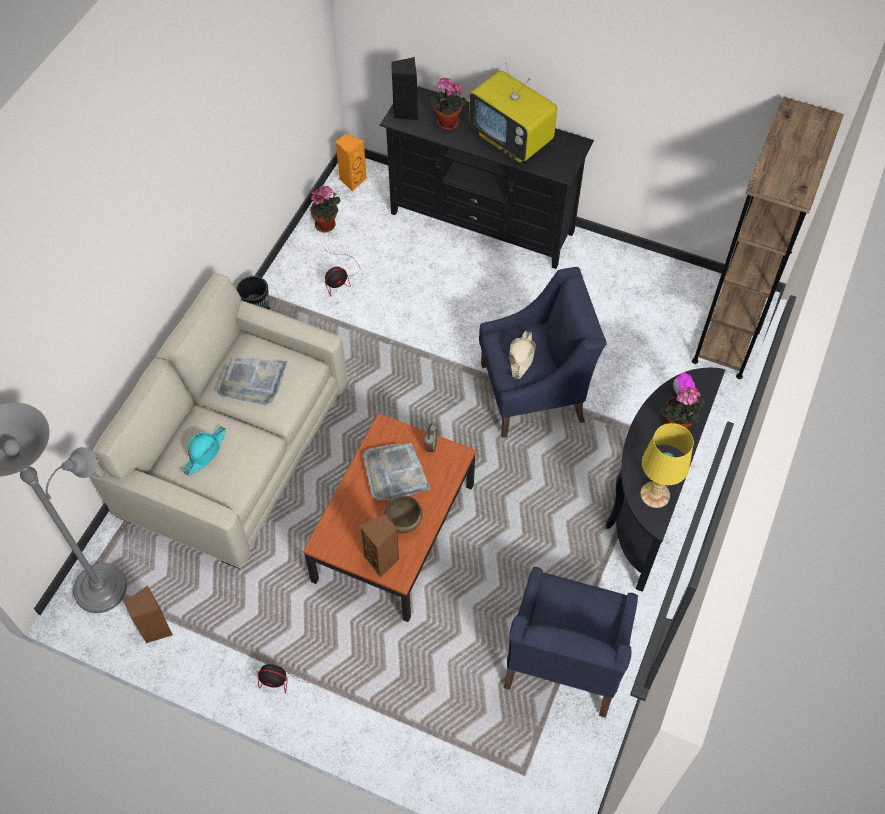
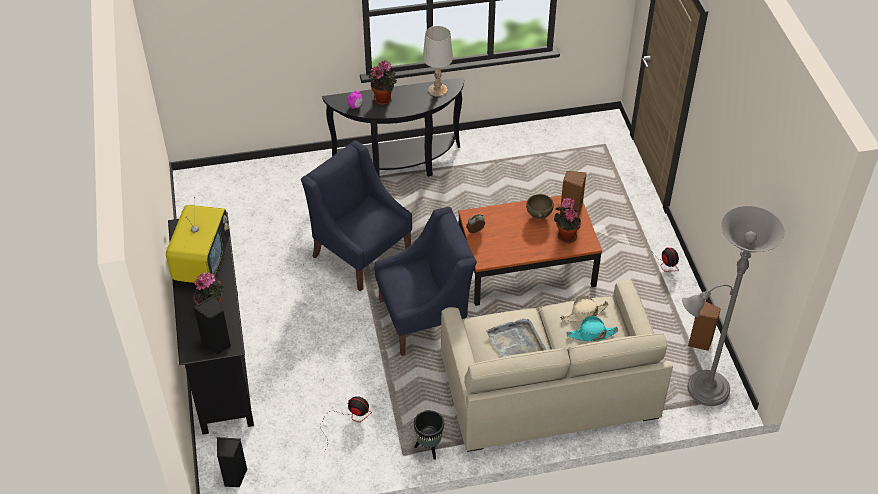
camera: 125 degrees left, 10 degrees down
potted plant [310,185,341,233] -> potted plant moved to [554,197,581,243]
orange speaker [336,133,367,192] -> black speaker [217,437,247,487]
grey tray [363,443,430,501] -> none
blue armchair [504,567,638,718] -> blue armchair moved to [375,207,477,356]
beige hat [509,331,536,379] -> beige hat moved to [560,295,608,322]
yellow table lamp [641,423,694,508] -> white table lamp [423,26,453,97]
brown bookcase [692,97,844,379] -> none

